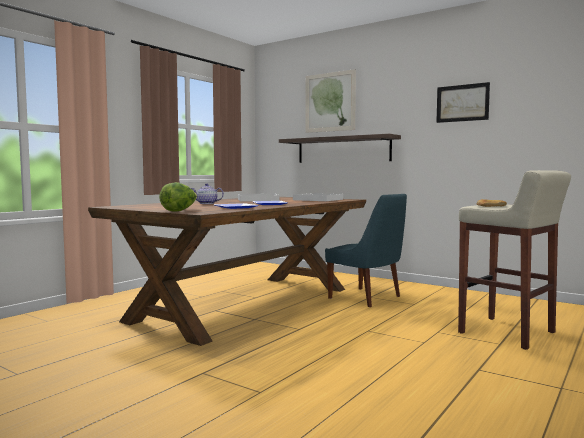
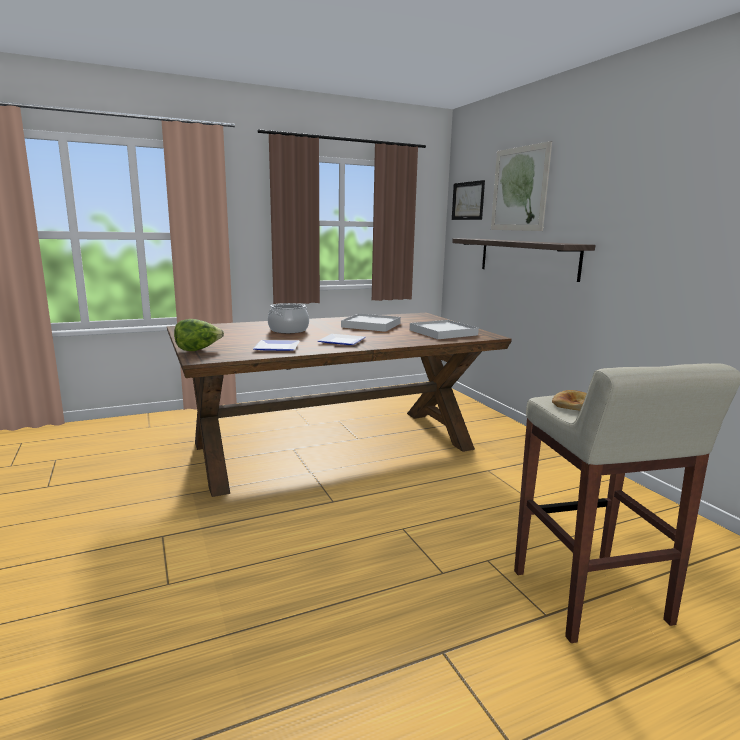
camera: 30 degrees right, 10 degrees up
teapot [191,184,224,204] -> cooking pot [268,303,309,333]
blue chair [325,194,407,307] -> none
picture [436,82,490,123] -> picture moved to [452,180,485,220]

